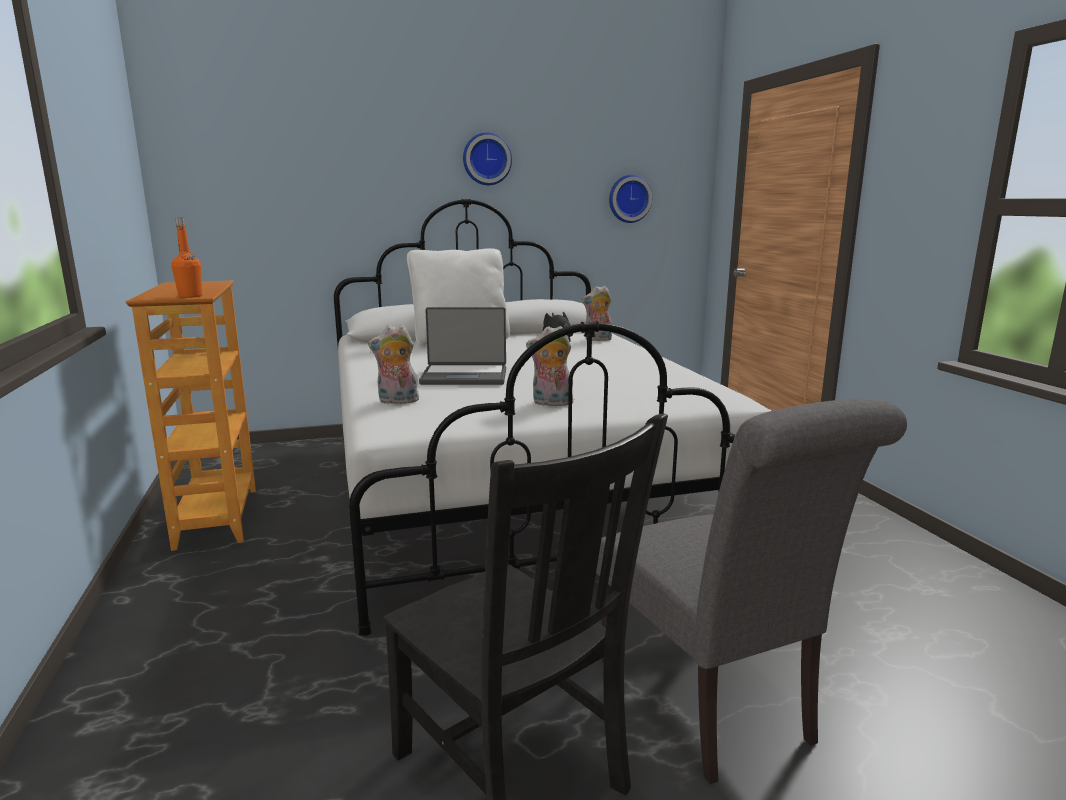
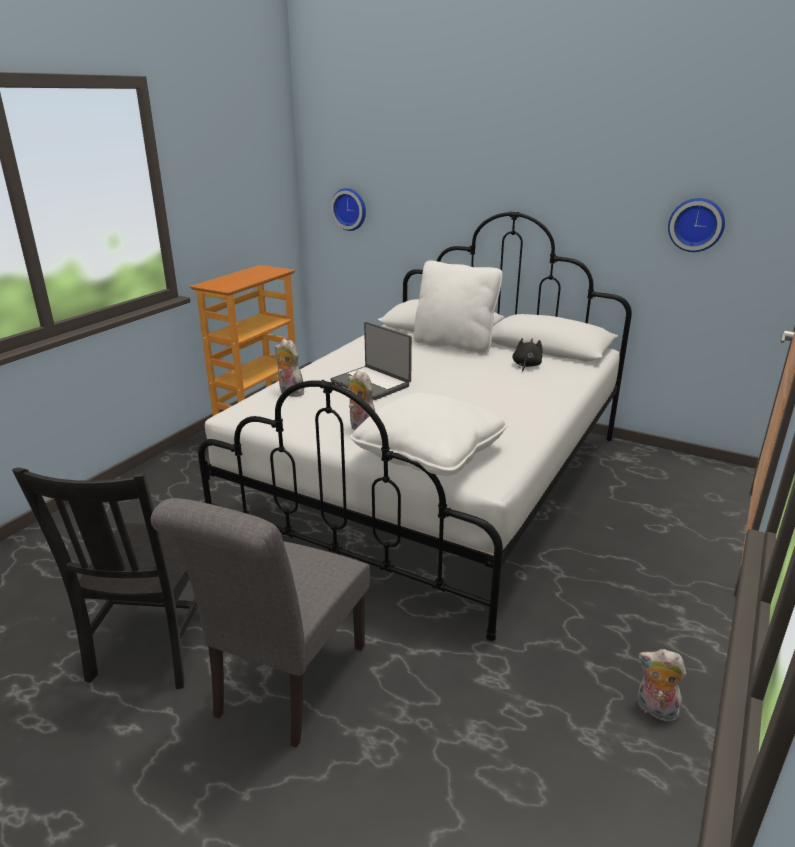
camera: 45 degrees right, 10 degrees up
orange bottle [171,218,202,298] -> none
wall clock [463,132,512,185] -> wall clock moved to [331,188,366,231]
plush toy [582,286,612,341] -> plush toy moved to [637,649,686,722]
none -> white pillow [350,393,507,476]

